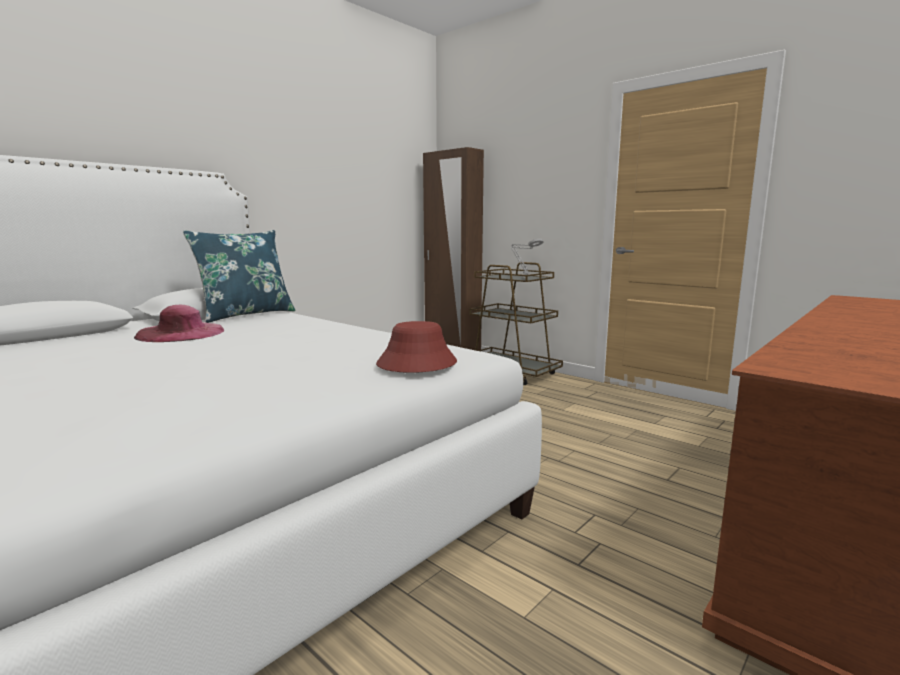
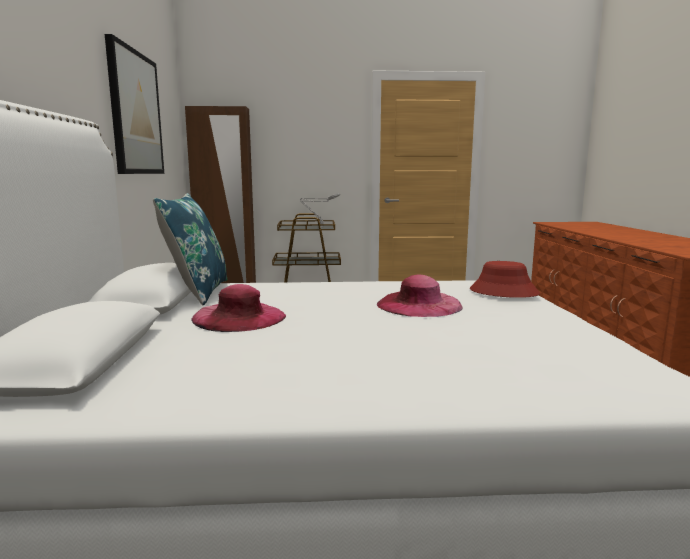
camera: 45 degrees left, 0 degrees up
none -> picture [105,34,164,174]
none -> pink hat [377,275,463,317]

